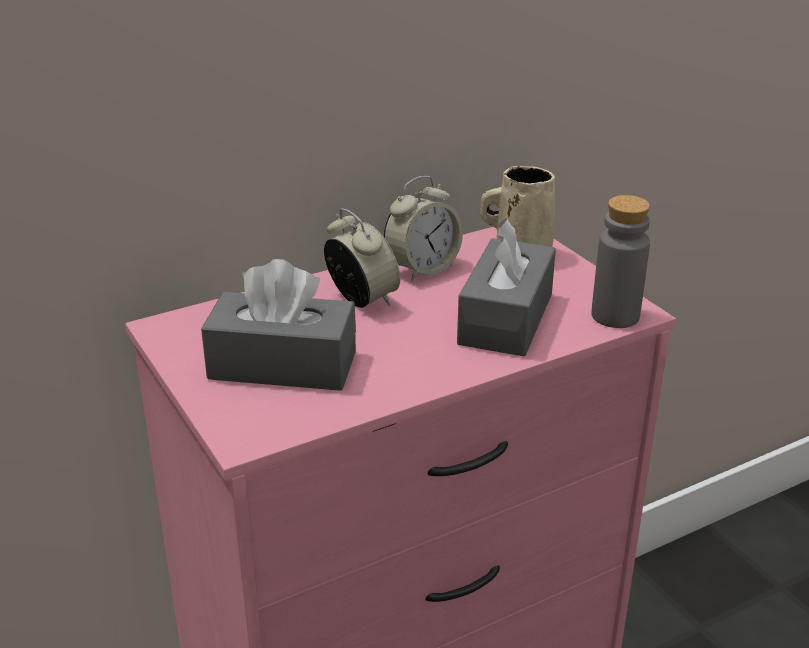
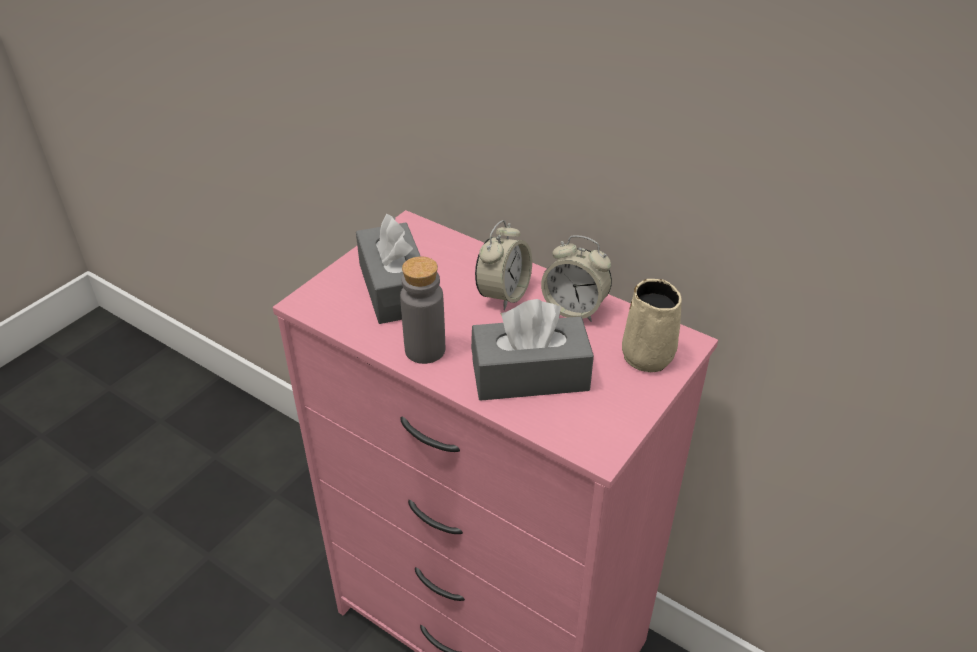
camera: 65 degrees right, 10 degrees up
grey bottle [591,195,650,328] -> grey bottle moved to [400,257,445,364]

